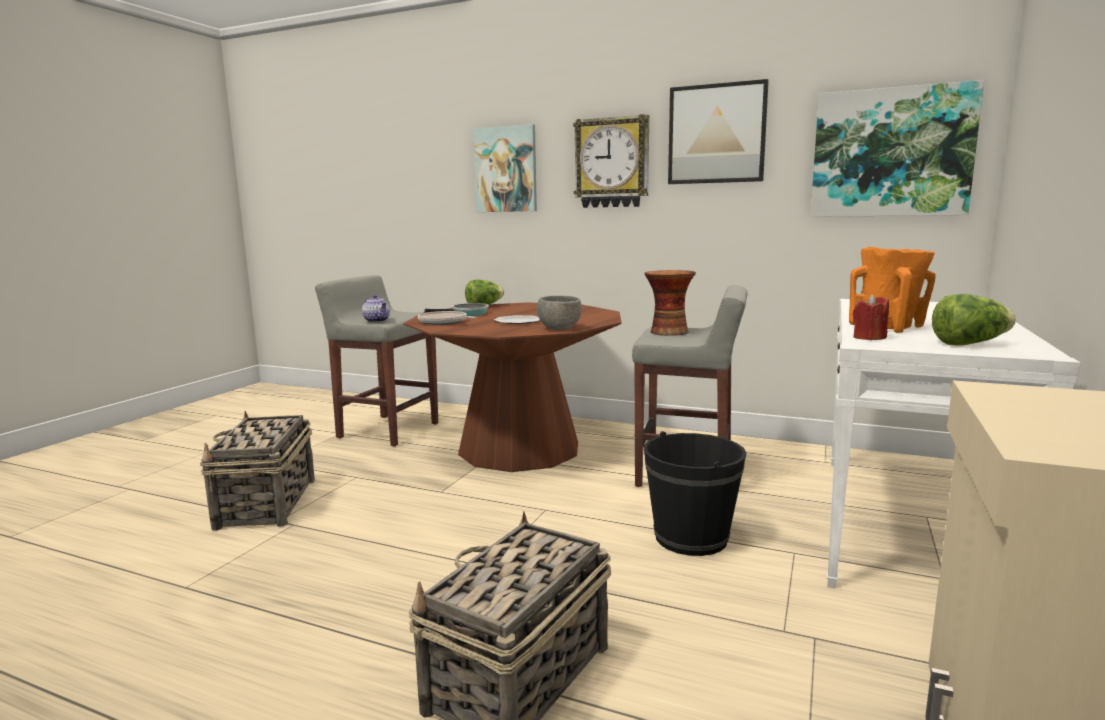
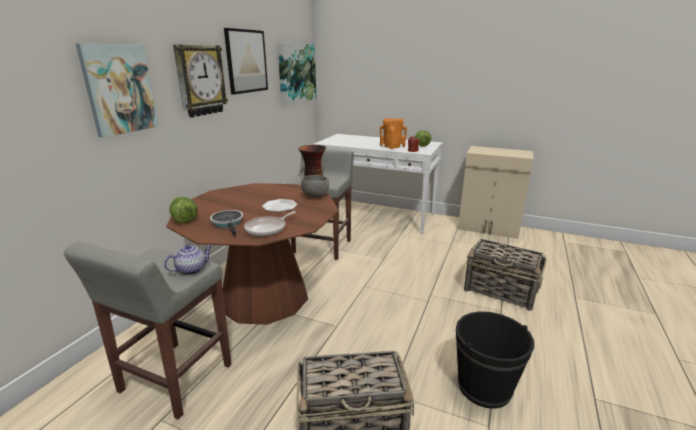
camera: 90 degrees left, 10 degrees up
black bucket [643,431,747,556] -> black bucket moved to [456,311,534,409]

